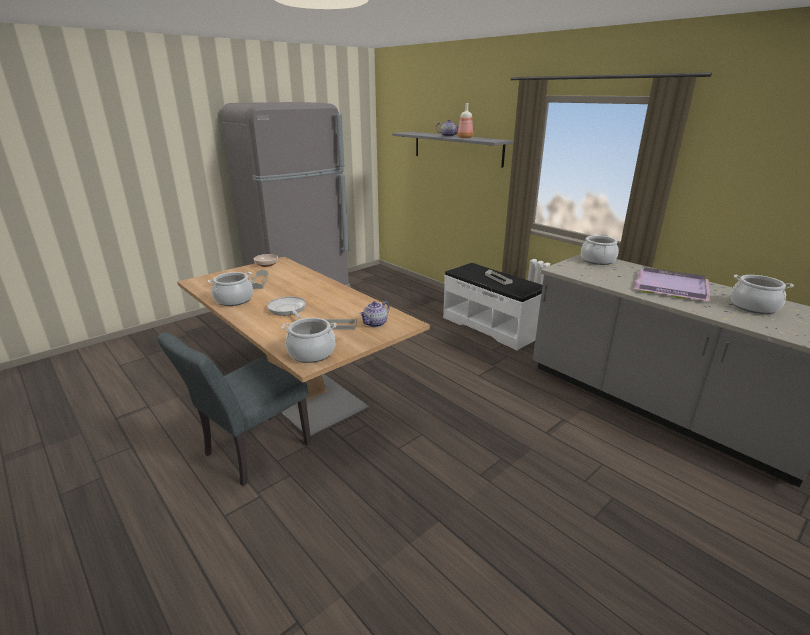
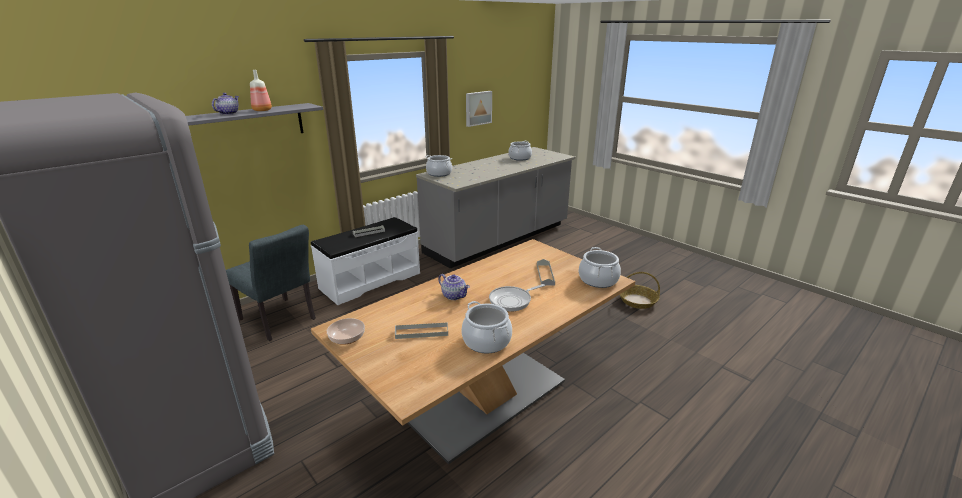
camera: 90 degrees left, 0 degrees up
grey chair [157,332,311,486] -> grey chair moved to [226,225,316,341]
teapot [360,301,390,327] -> teapot moved to [438,274,470,300]
purple tray [635,267,711,301] -> none
none -> picture [466,91,492,127]
none -> basket [620,272,660,309]

